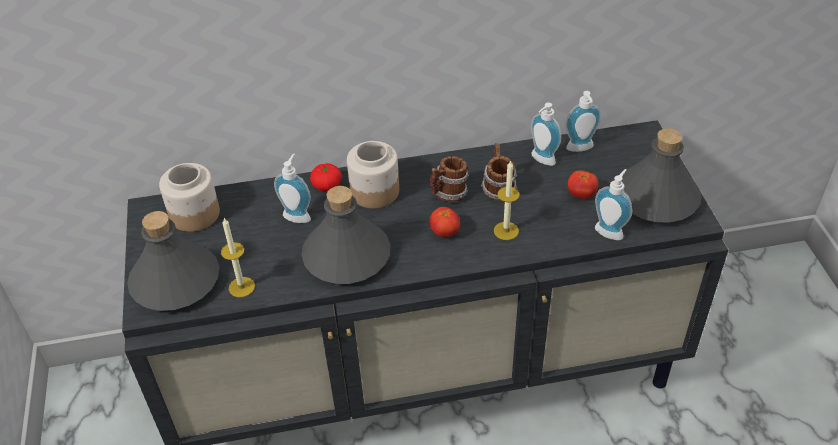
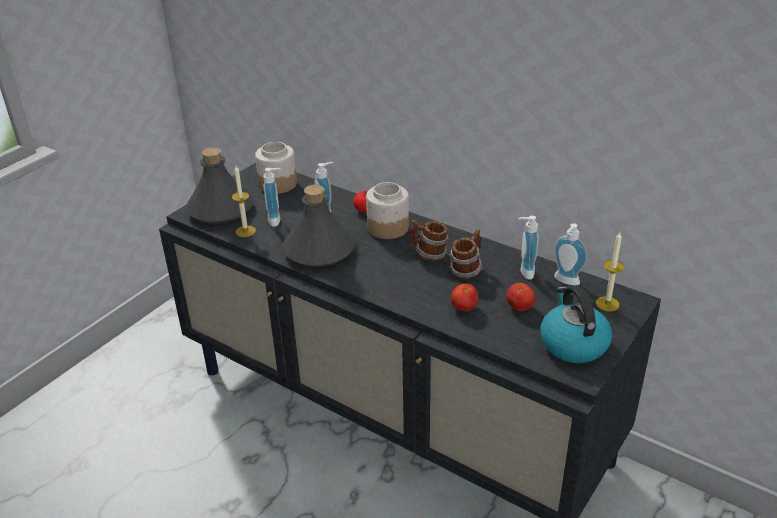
camera: 45 degrees right, 10 degrees down
tomato [430,207,460,237] -> tomato moved to [451,284,478,311]
candle [494,160,520,240] -> candle moved to [596,232,625,311]
soap dispenser [595,169,632,240] -> soap dispenser moved to [263,168,281,227]
grey bottle [622,128,701,223] -> kettle [540,286,612,363]

